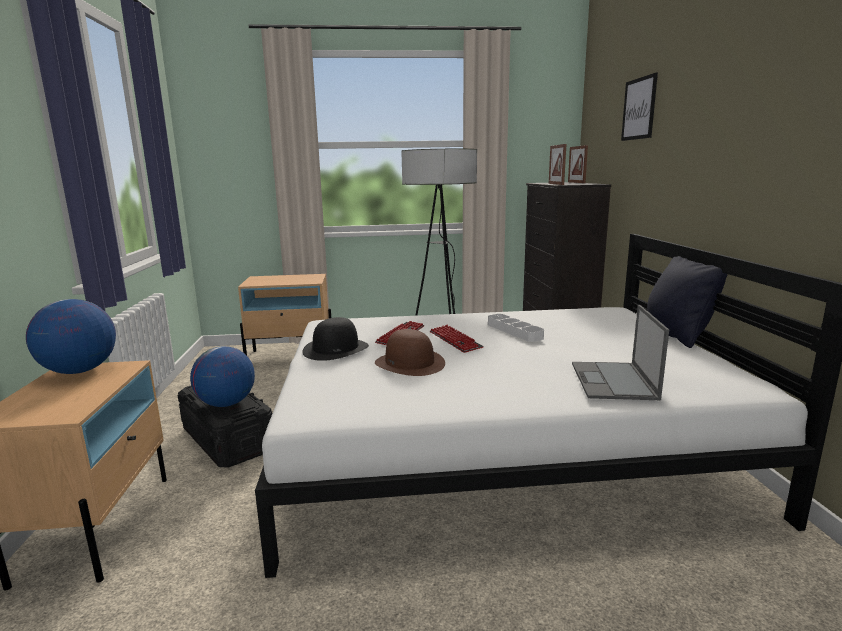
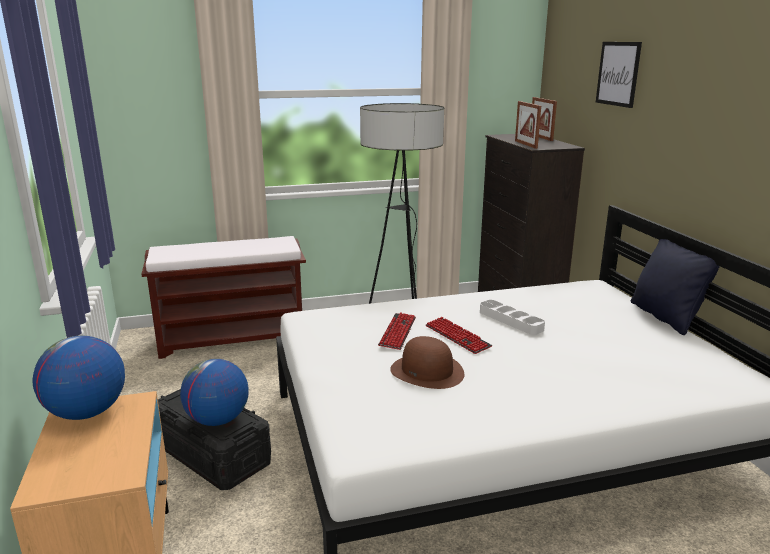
camera: 10 degrees left, 5 degrees up
beige nightstand [238,274,331,356] -> brown bench [142,236,306,359]
black hat [302,317,369,361] -> none
laptop [572,305,669,400] -> none

